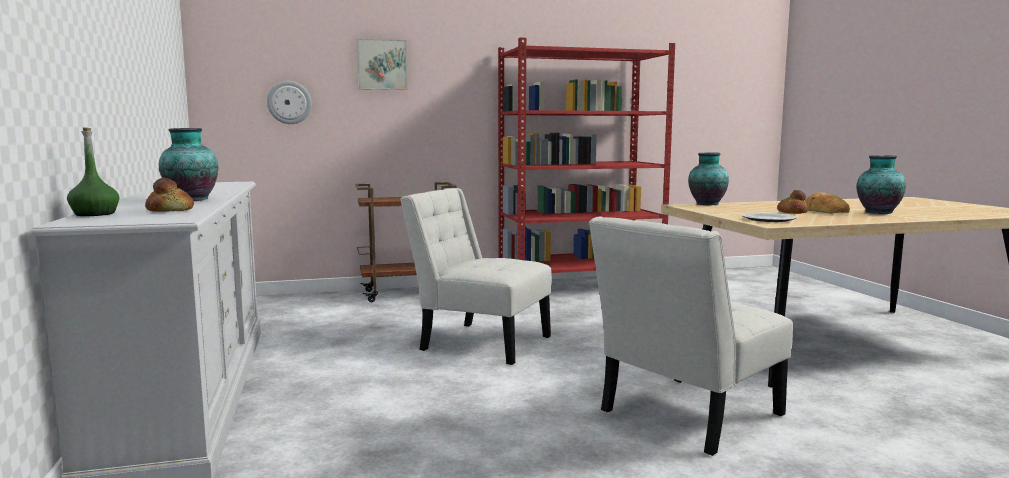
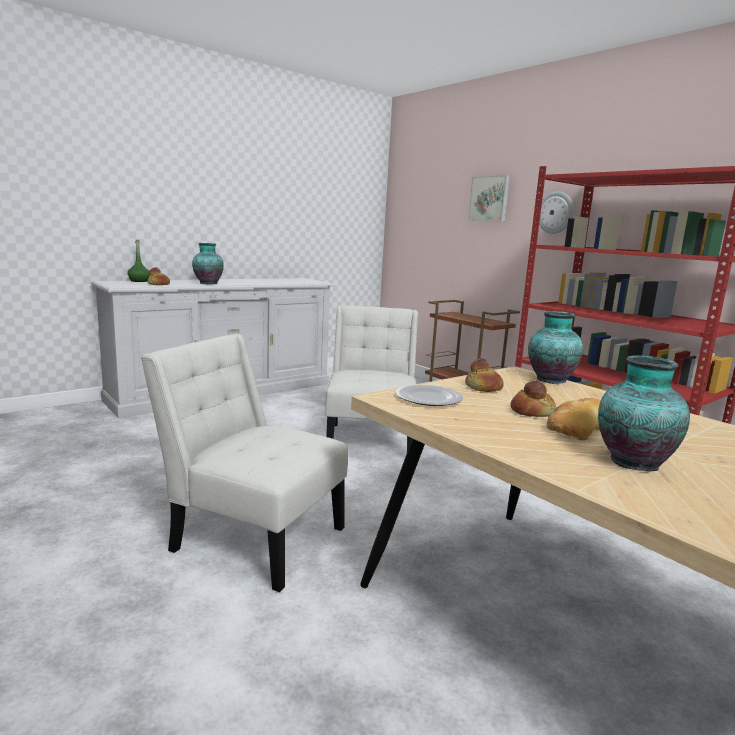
camera: 65 degrees right, 5 degrees up
wall clock [267,81,312,124] -> wall clock moved to [539,191,574,234]
none -> bread [465,358,504,392]

